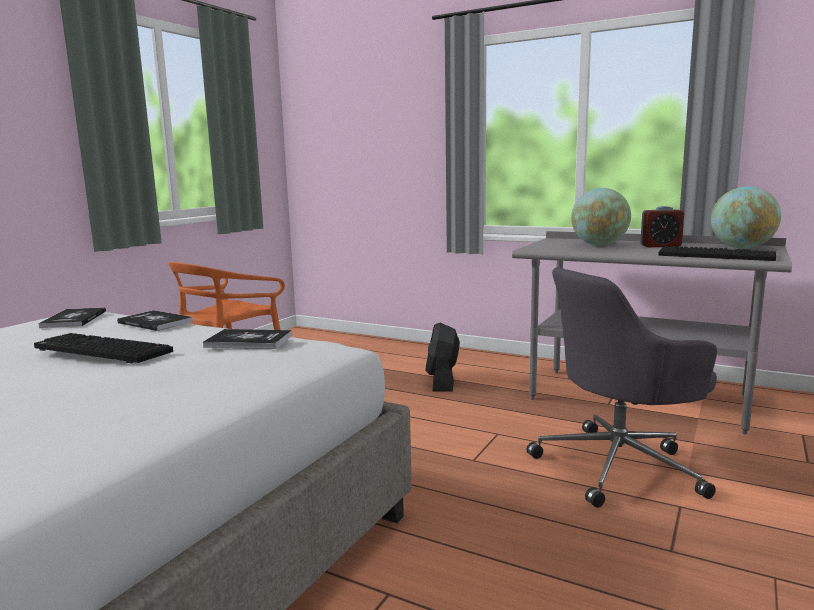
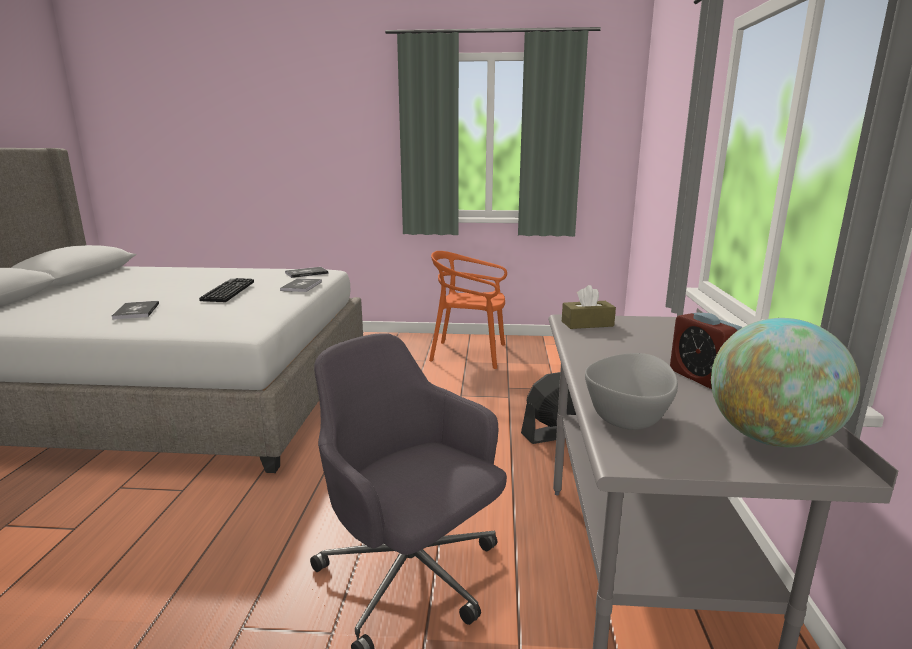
camera: 65 degrees right, 5 degrees up
book [203,329,292,349] -> book moved to [112,301,159,320]
globe [571,188,631,246] -> none
keyboard [658,246,776,261] -> grey bowl [585,353,678,430]
none -> brown tissue box [562,285,616,329]

